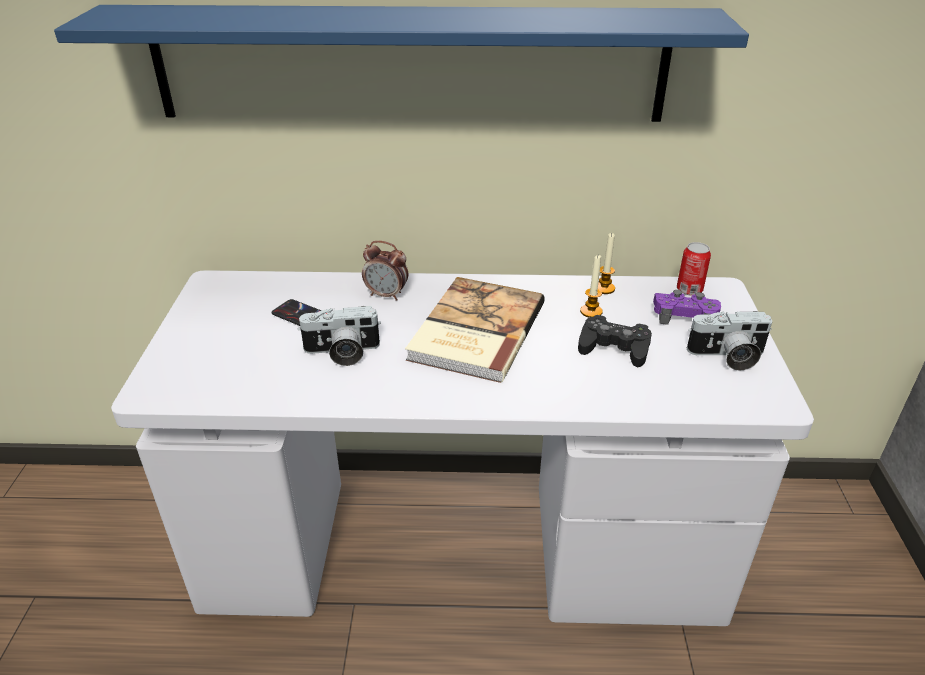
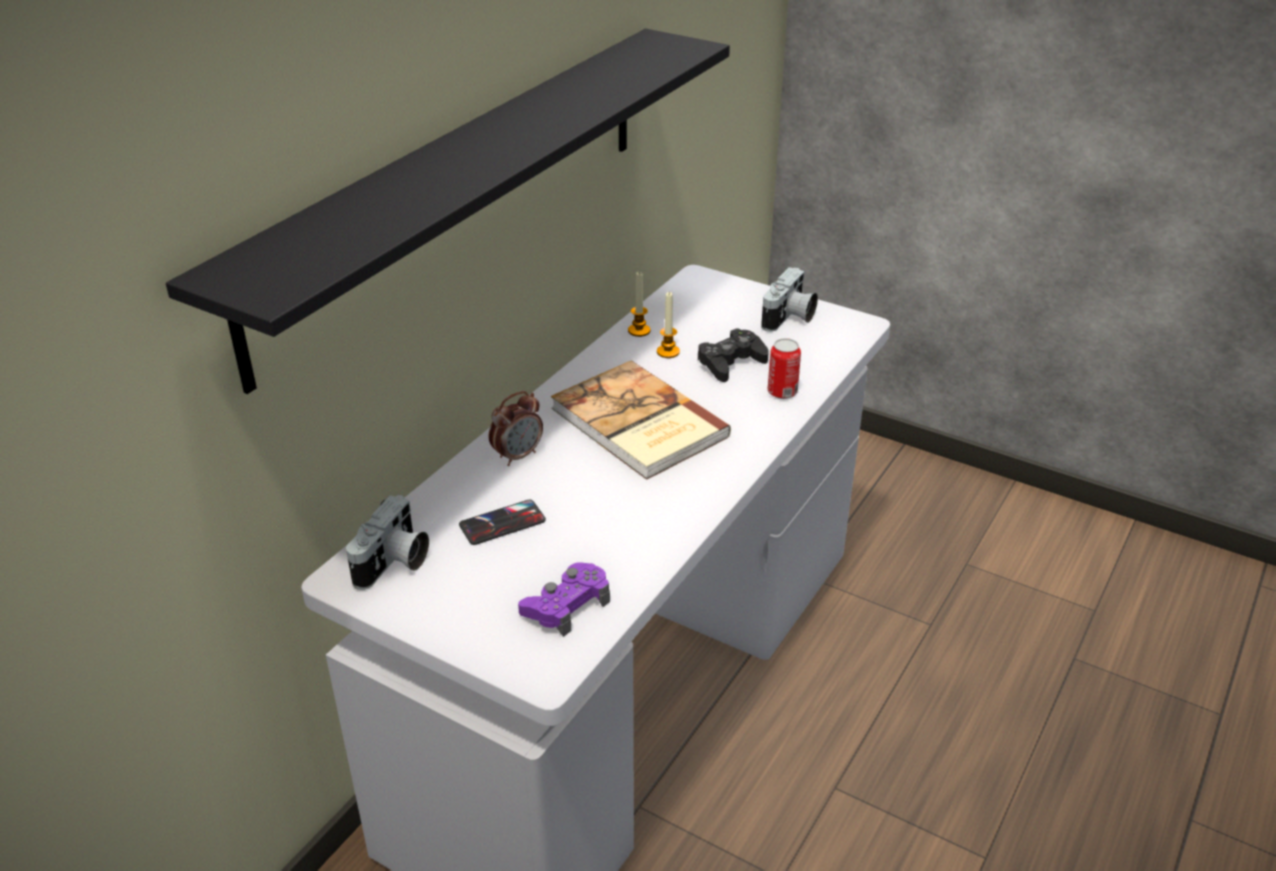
camera: 60 degrees left, 0 degrees up
blue shelf [54,5,749,122] -> black shelf [166,29,730,394]
camera [298,306,381,366] -> camera moved to [346,495,429,590]
purple game controller [653,290,721,325] -> purple game controller moved to [518,562,610,637]
can [677,242,711,296] -> can moved to [768,338,801,399]

